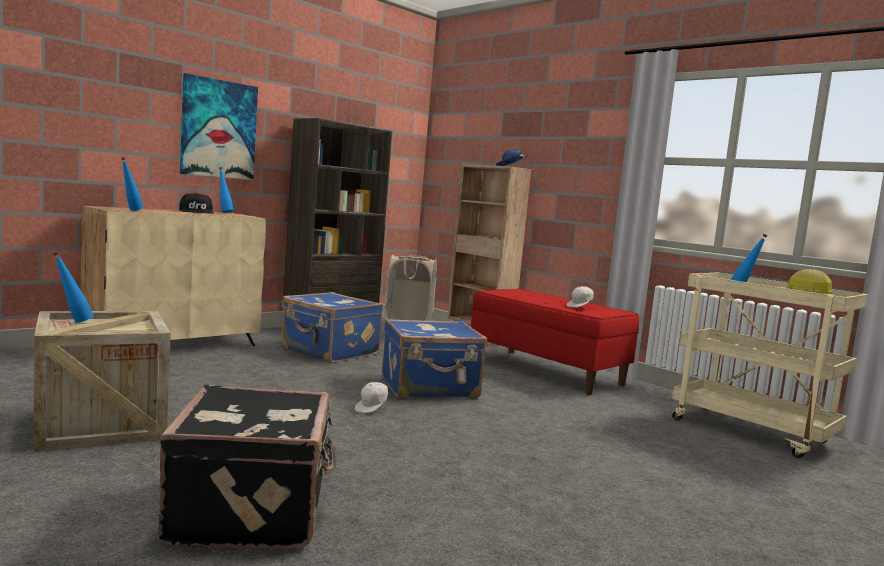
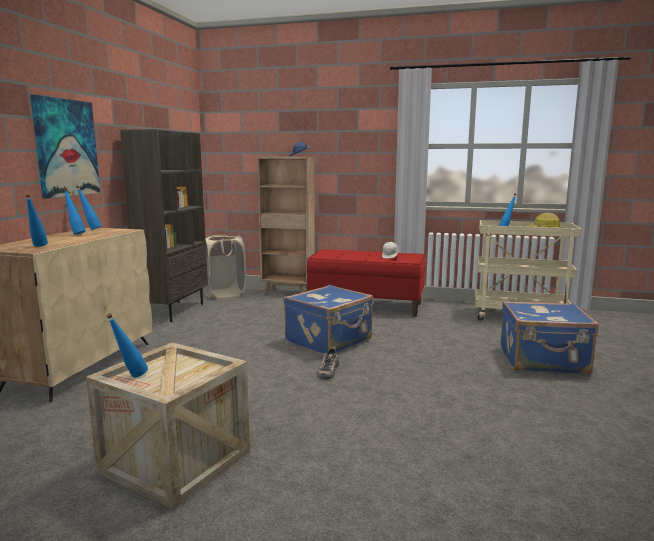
camera: 30 degrees left, 5 degrees up
black suitcase [158,385,336,549] -> none
black cap [179,193,214,214] -> blue bottle [63,187,86,235]
blue suitcase [281,292,383,363] -> blue suitcase moved to [500,301,599,374]
white cap [355,382,388,413] -> shoe [317,347,339,379]

